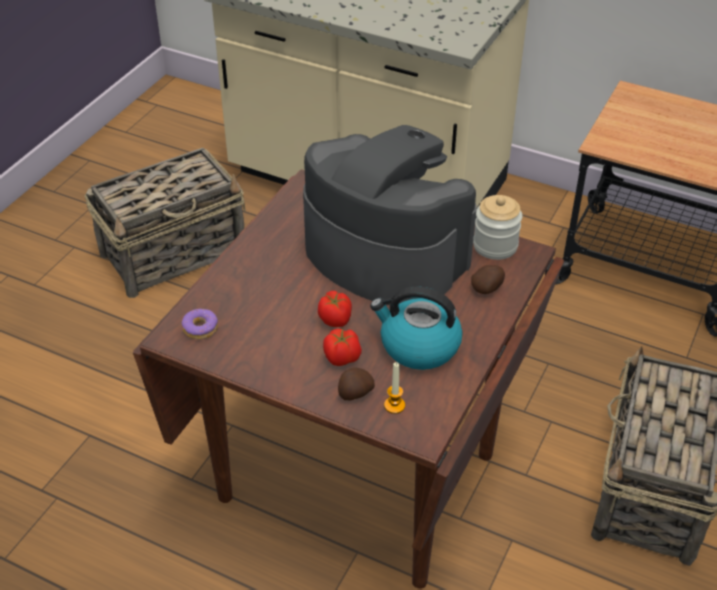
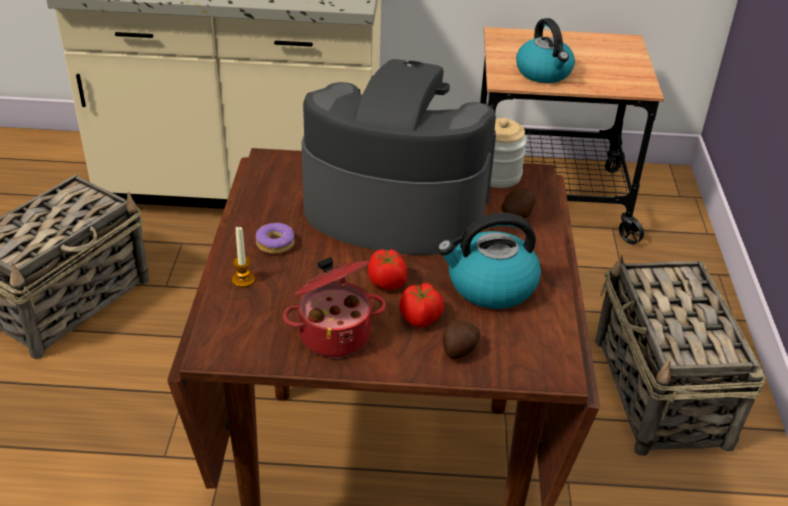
camera: 25 degrees left, 5 degrees down
donut [182,309,218,340] -> donut moved to [256,223,295,254]
candle [384,362,405,414] -> candle moved to [232,227,255,287]
none -> cooking pot [283,257,386,357]
none -> kettle [516,18,575,83]

